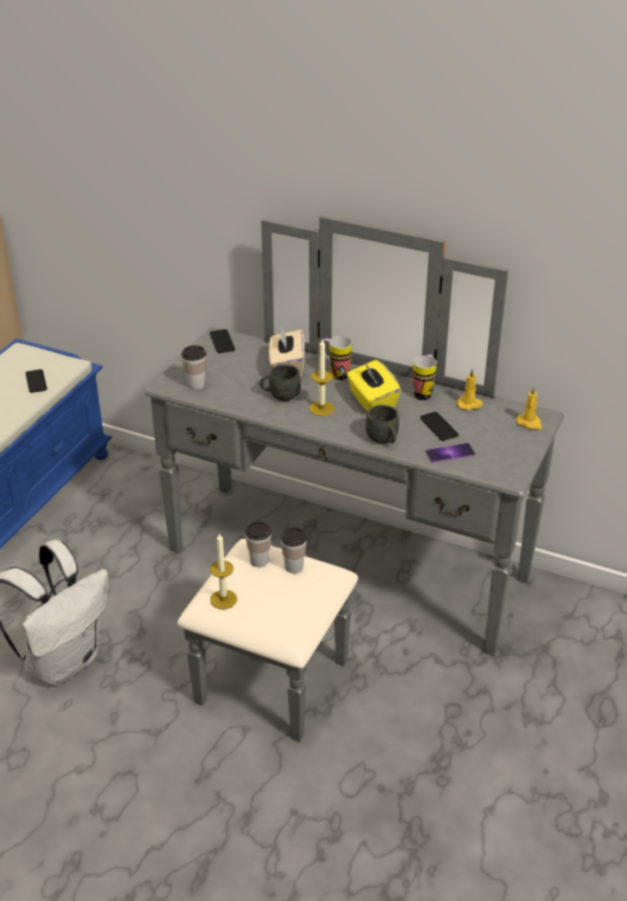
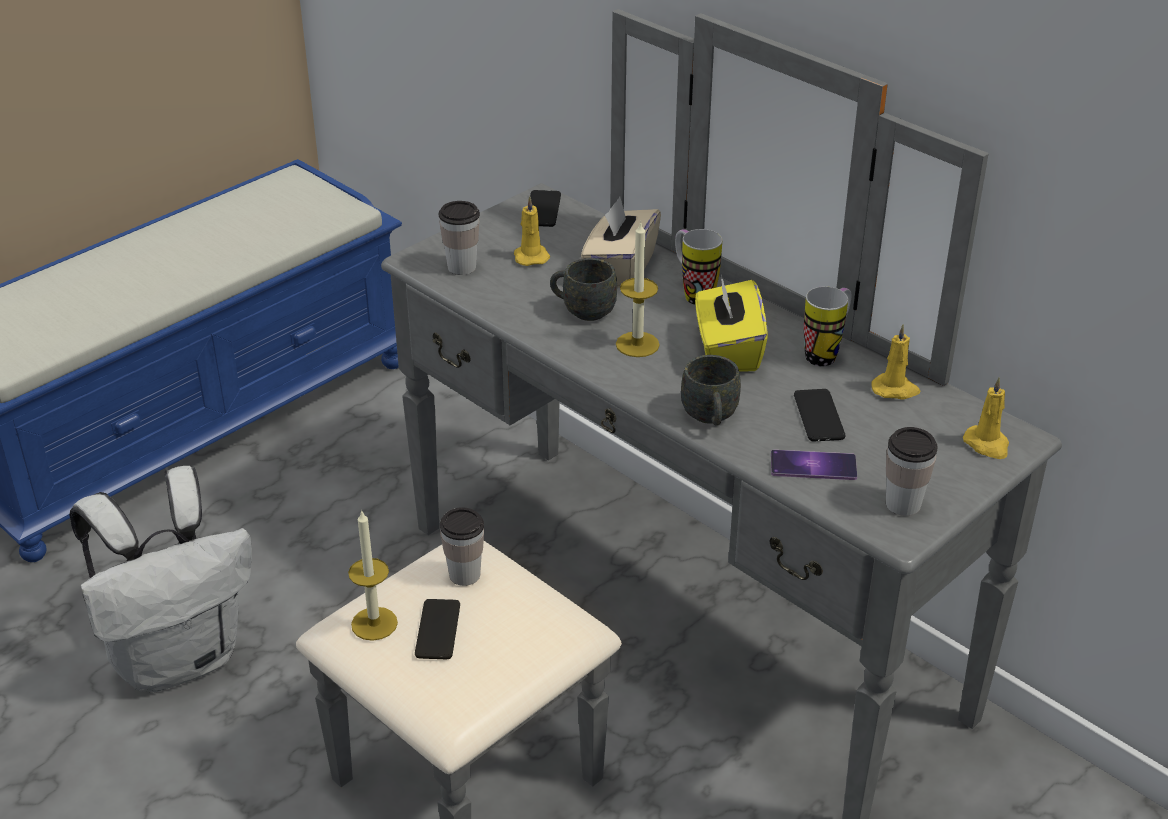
camera: 20 degrees right, 0 degrees up
phone [25,369,47,393] -> phone moved to [415,599,460,659]
cup [281,527,307,573] -> cup moved to [886,427,938,516]
none -> yellow candle [514,196,550,266]

